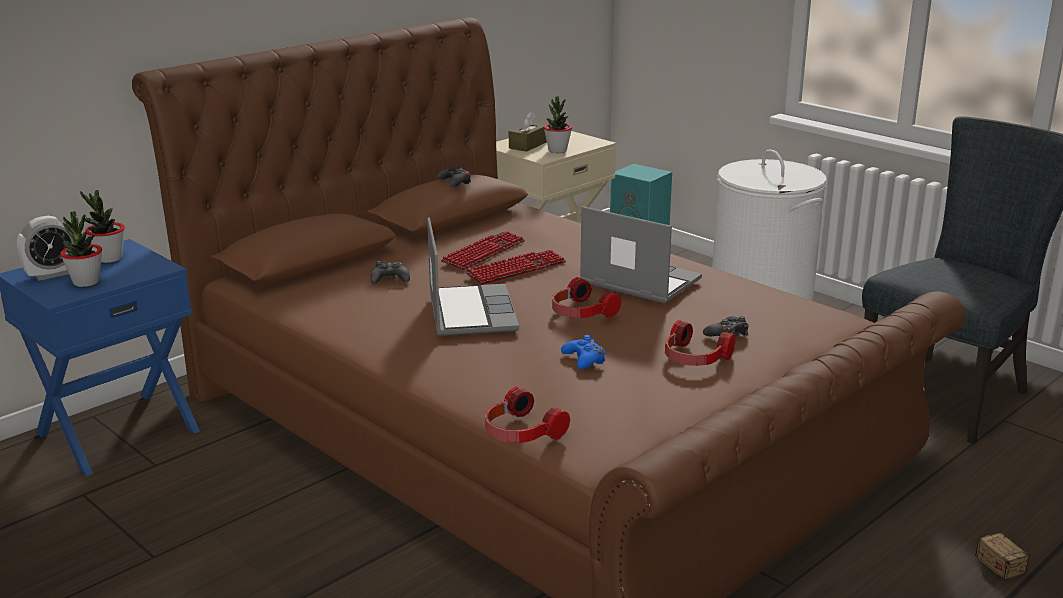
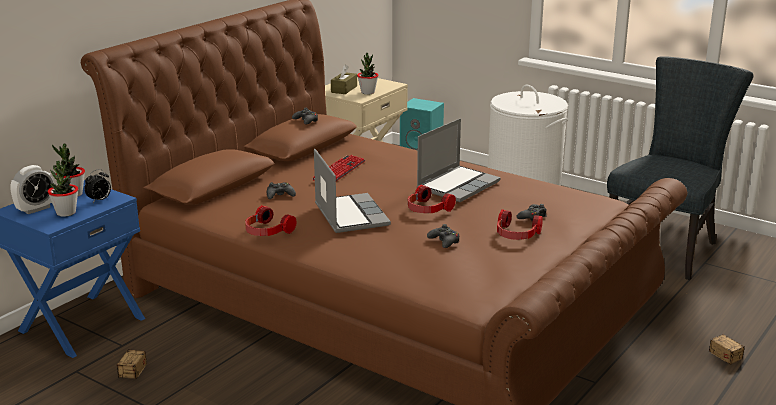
camera: 10 degrees left, 0 degrees up
keyboard [465,250,566,285] -> none
headphones [485,386,570,443] -> headphones moved to [245,205,297,236]
blue game controller [561,335,605,370] -> black game controller [427,224,460,248]
laptop [580,206,702,303] -> laptop turned 105 degrees clockwise [417,118,501,202]
none -> alarm clock [84,169,111,203]
none -> storage box [114,350,147,379]

